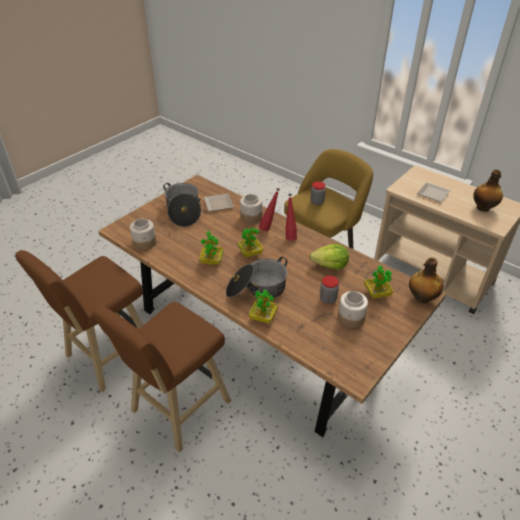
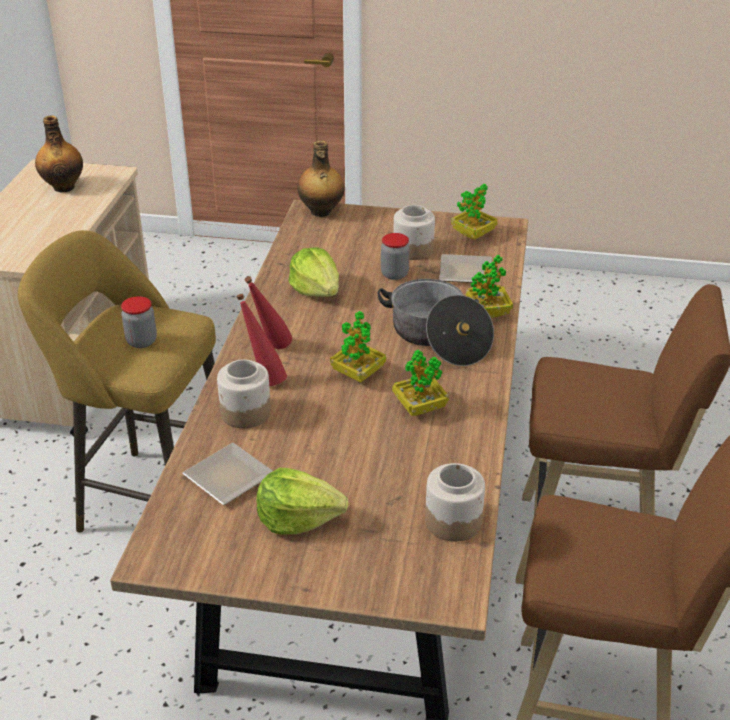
camera: 120 degrees left, 5 degrees down
cooking pot [163,183,201,227] -> lettuce [256,468,348,534]
potted plant [364,265,394,299] -> potted plant moved to [451,184,498,240]
plate [417,183,450,202] -> plate moved to [439,254,492,283]

